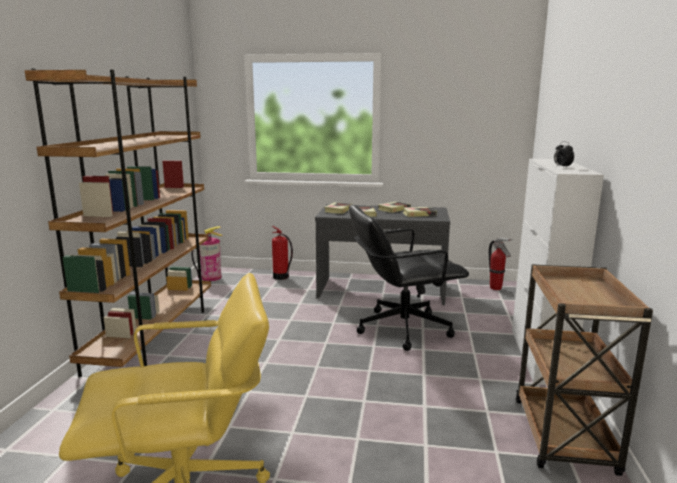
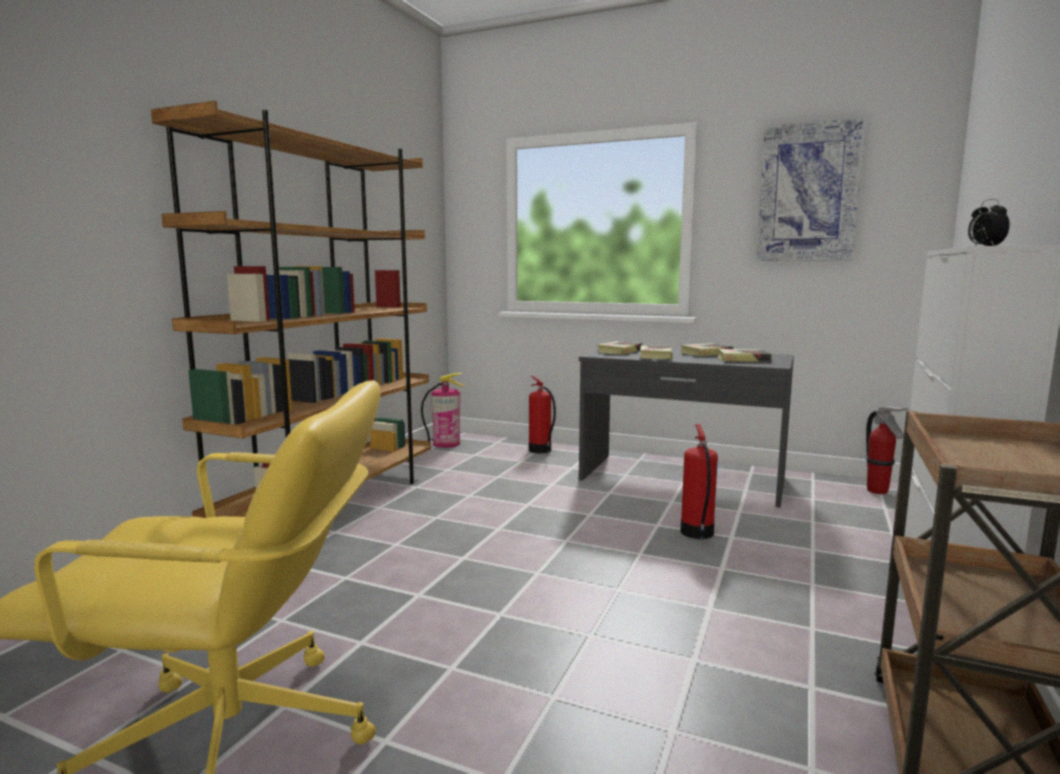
camera: 15 degrees right, 5 degrees down
black office chair [349,205,469,351] -> fire extinguisher [681,424,718,539]
none -> picture [756,117,866,261]

